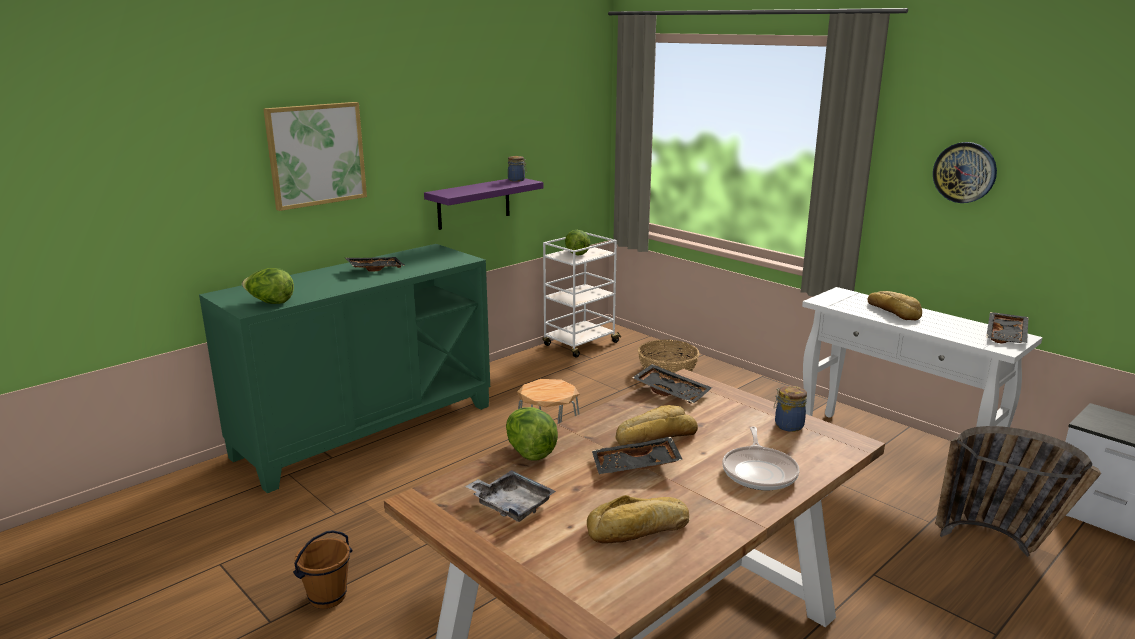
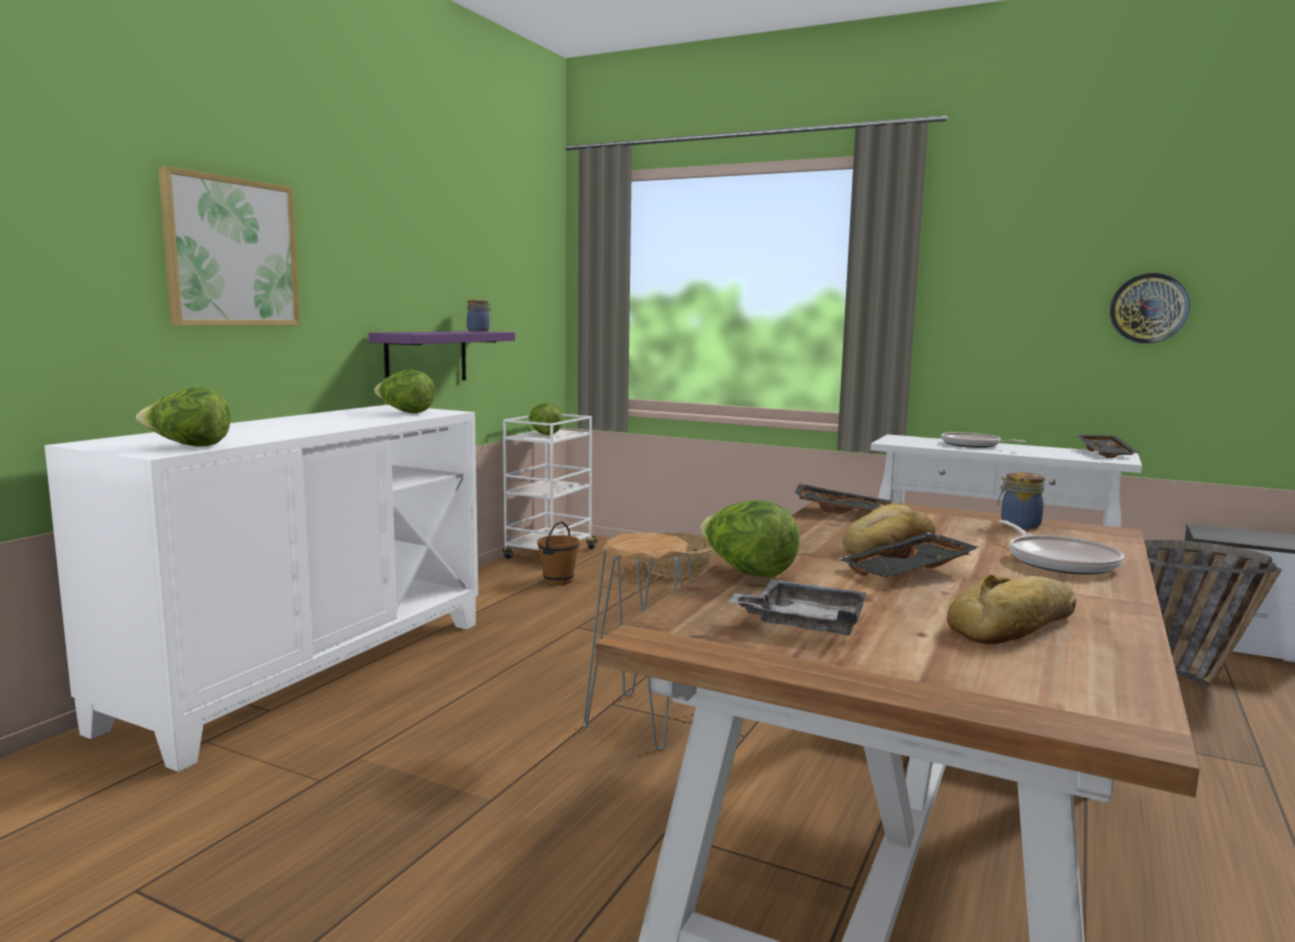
camera: 20 degrees left, 10 degrees down
green cabinet [199,244,490,493] -> white cabinet [44,405,478,772]
brown bucket [293,530,352,609] -> brown bucket moved to [537,521,580,585]
black tray [345,257,404,272] -> none
bread [868,291,922,320] -> frying pan [941,432,1026,448]
wall clock [933,142,997,203] -> wall clock moved to [1110,273,1190,344]
none -> lettuce [374,369,435,413]

